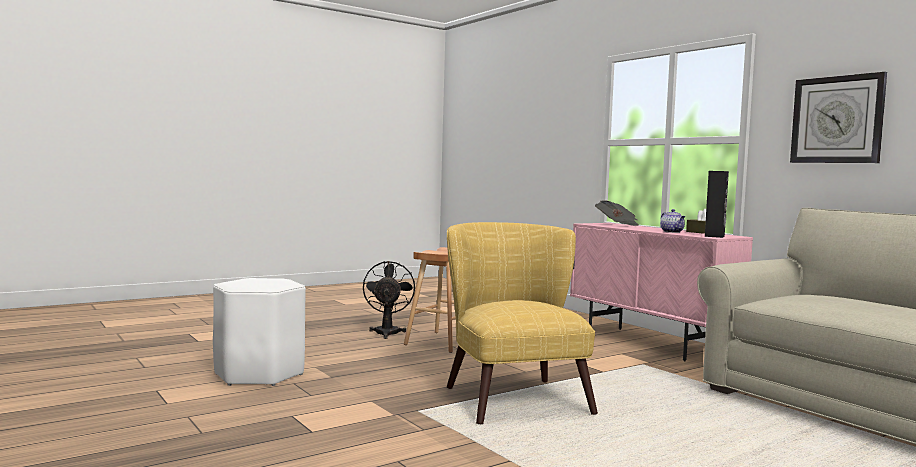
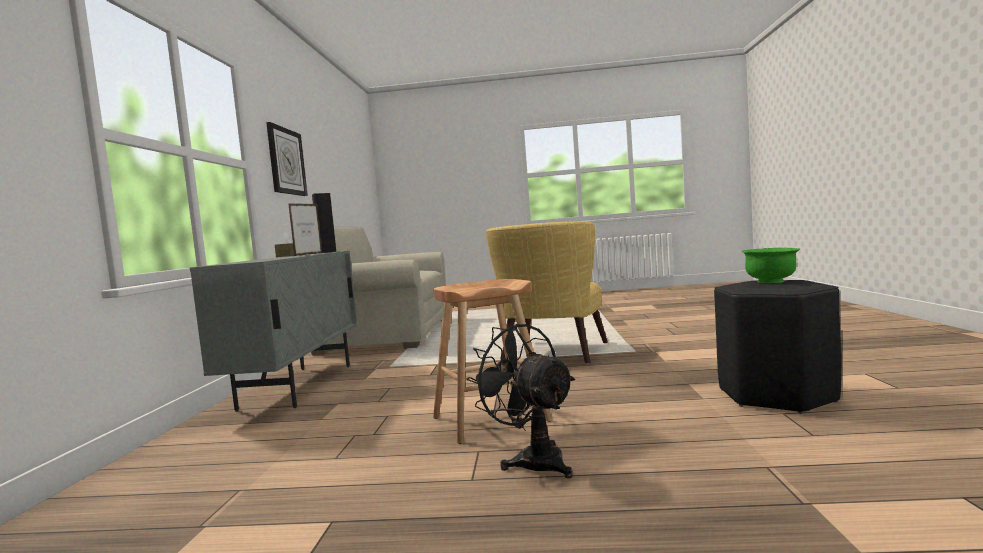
camera: 140 degrees left, 0 degrees up
white stool [213,278,306,386] -> black stool [714,280,842,414]
black fan [363,261,415,339] -> black fan turned 105 degrees clockwise [466,324,575,478]
pink cabinet [570,223,753,361] -> grey cabinet [190,251,357,412]
newspaper [595,200,639,226] -> none
teapot [660,209,685,233] -> picture frame [288,203,322,256]
none -> green bowl [742,248,800,283]

